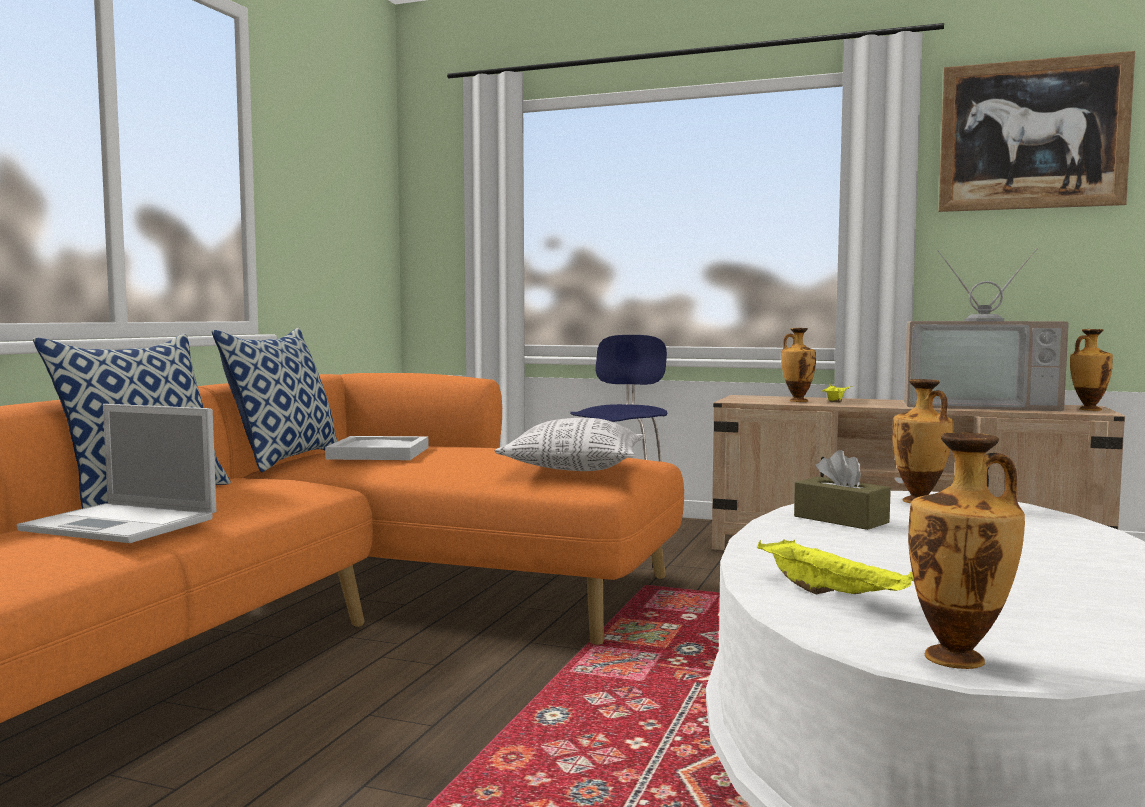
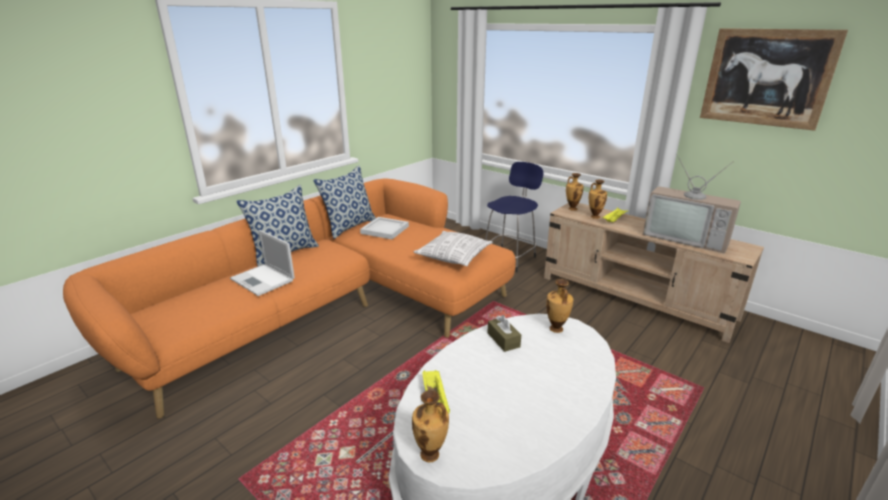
camera: 20 degrees right, 20 degrees up
vase [1070,329,1113,411] -> vase moved to [566,173,584,211]

